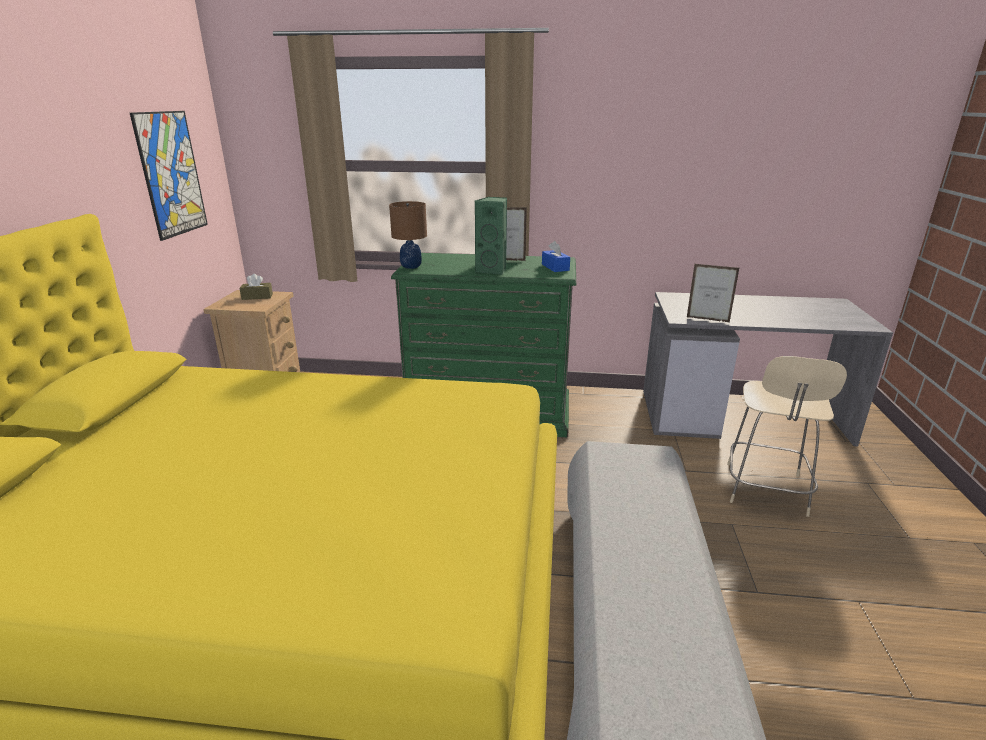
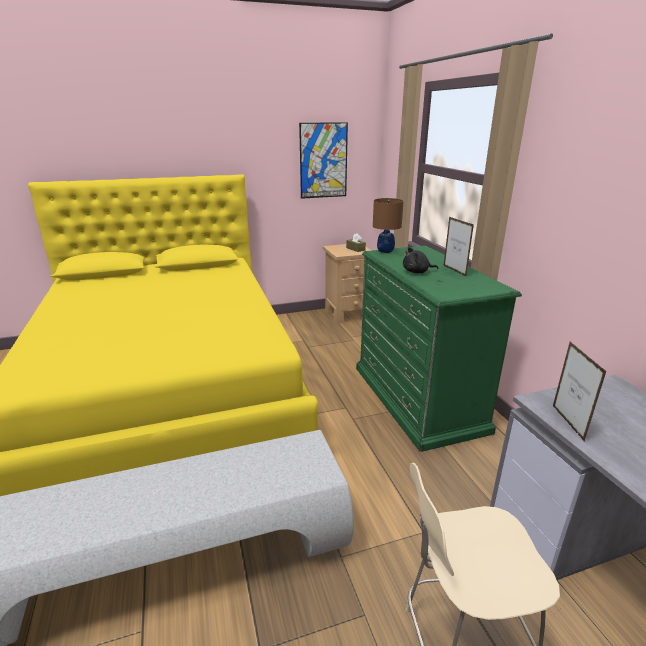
camera: 65 degrees right, 0 degrees up
green speaker [474,197,507,275] -> black plush toy [403,247,438,273]
blue tissue box [542,241,570,272] -> none

